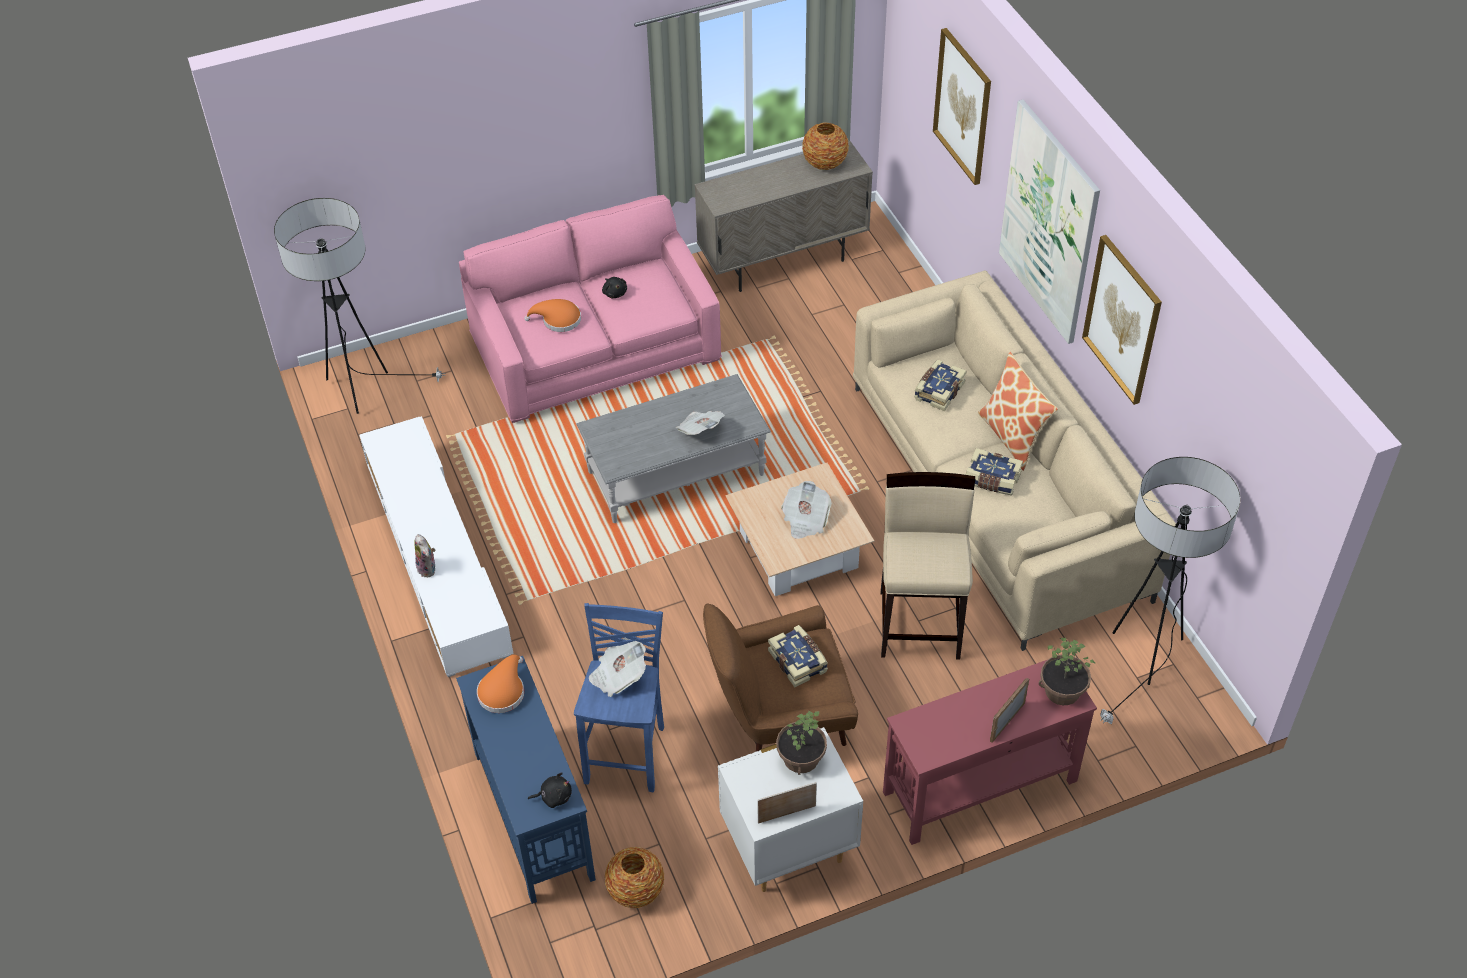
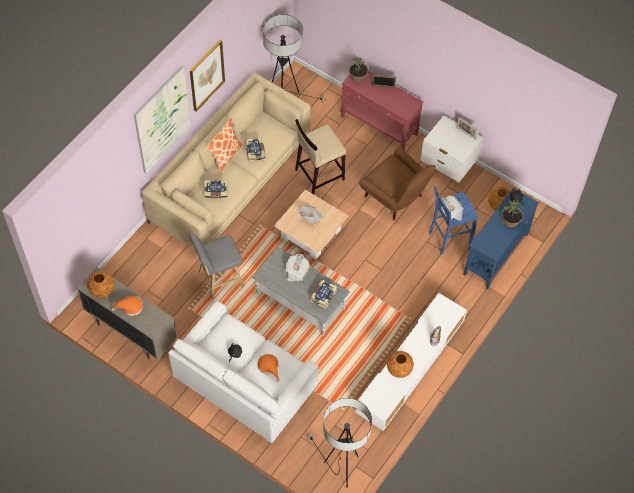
camera: 125 degrees left, 10 degrees up
pink sofa [459,195,722,423] -> white sofa [168,301,319,443]
orange hat [477,655,524,713] -> orange hat moved to [111,296,143,316]
book [768,625,828,687] -> book moved to [310,280,337,309]
potted plant [776,710,827,775] -> potted plant moved to [502,200,524,227]
picture [933,28,991,185] -> none
none -> grey stool [190,234,245,299]
none -> vase [387,351,414,378]

